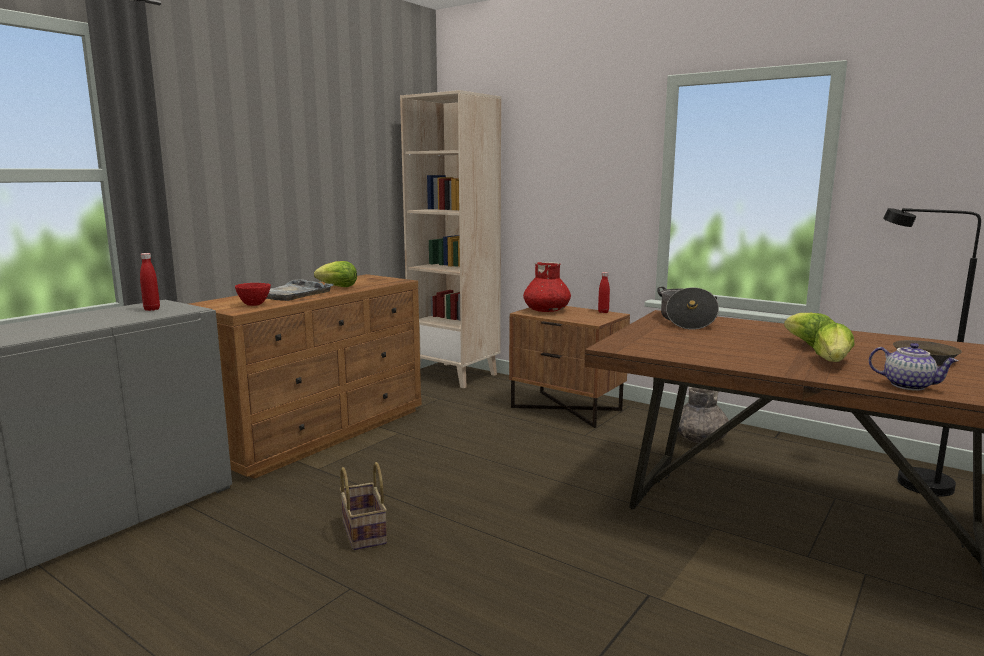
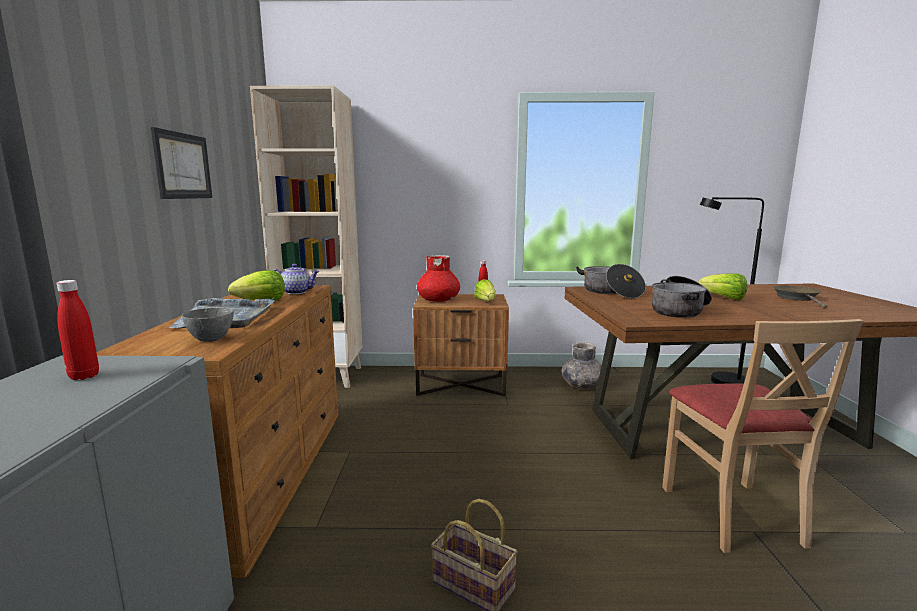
camera: 35 degrees left, 0 degrees up
red bowl [235,283,271,306] -> grey bowl [182,308,234,342]
lettuce [813,322,855,362] -> lettuce moved to [474,279,496,301]
teapot [869,343,958,391] -> teapot moved to [274,264,320,294]
none -> picture [151,127,212,199]
none -> cooking pot [652,276,712,318]
none -> beige chair [662,319,863,553]

